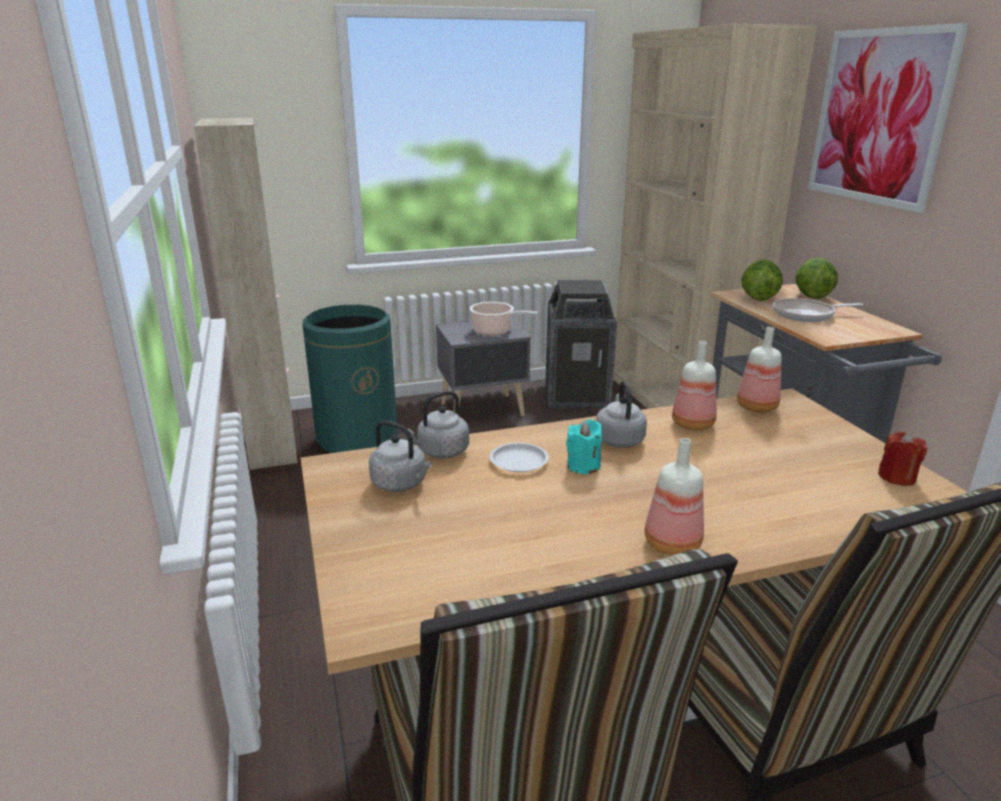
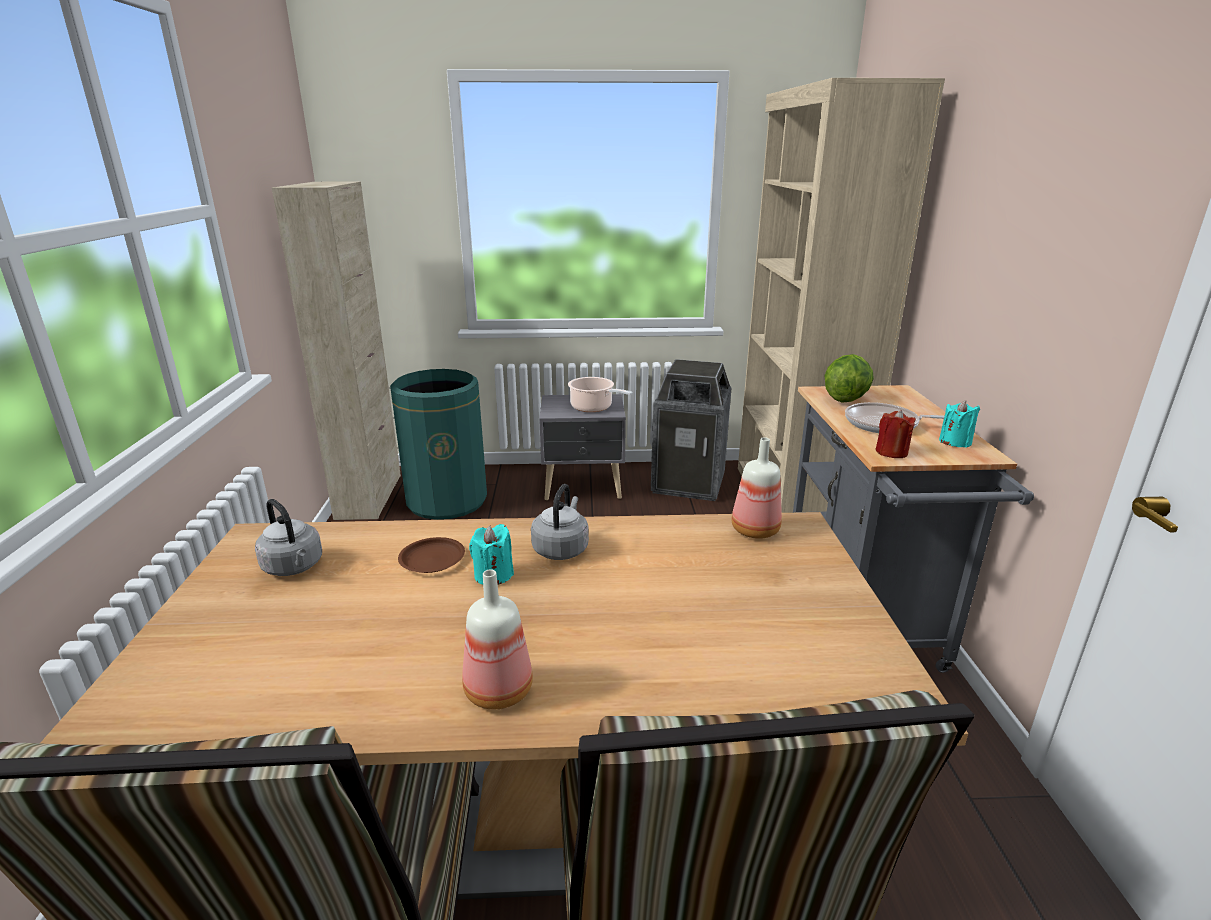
camera: 15 degrees right, 0 degrees up
grey kettle [407,391,469,459] -> none
white plate [490,443,549,472] -> brown plate [398,537,465,573]
bottle [672,341,717,431] -> none
lettuce [795,257,838,299] -> none
picture [808,23,969,213] -> none
red candle [878,431,927,486] -> red candle moved to [875,410,916,458]
none -> turquoise candle [939,400,980,448]

